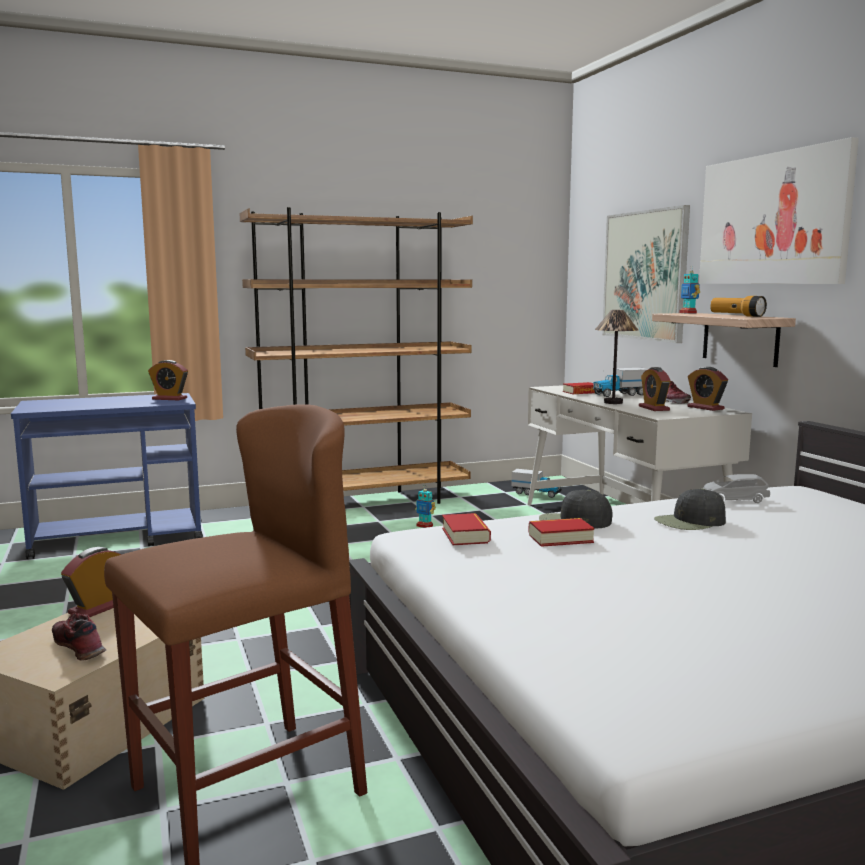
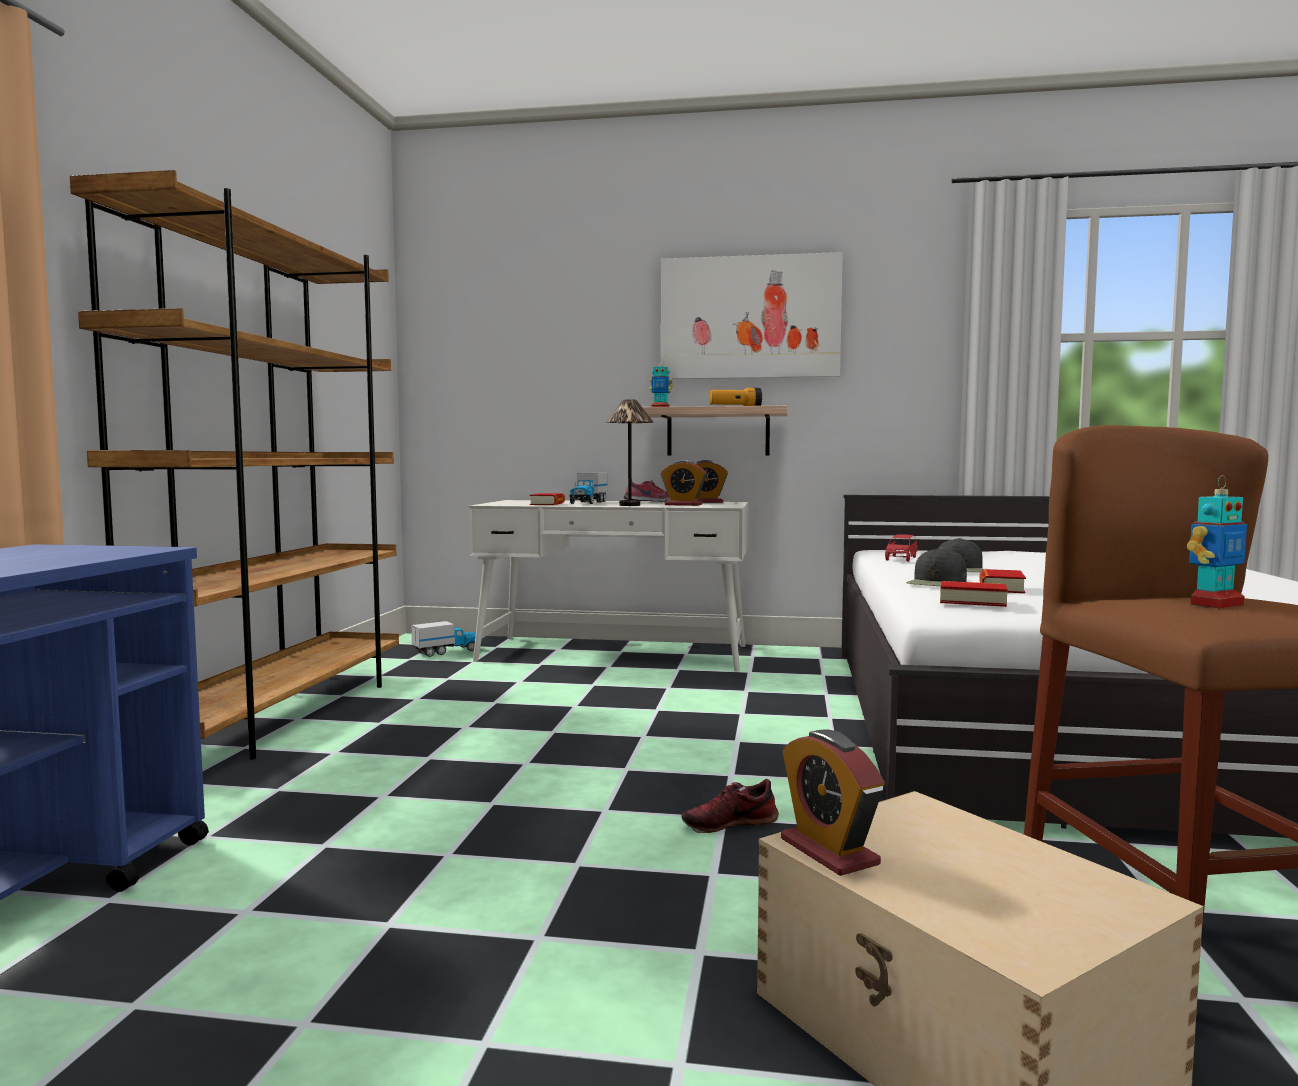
camera: 60 degrees left, 5 degrees down
shoe [52,613,106,661] -> shoe moved to [681,779,779,833]
alarm clock [148,360,188,401] -> none
toy robot [415,487,436,528] -> toy robot moved to [1187,475,1247,609]
picture [602,205,690,343] -> none
grey toy car [703,474,770,503] -> red toy car [885,534,918,562]

